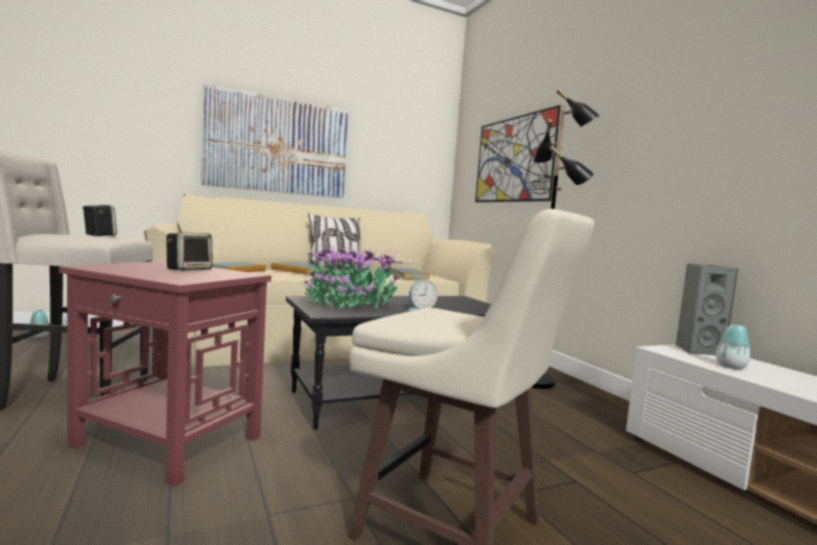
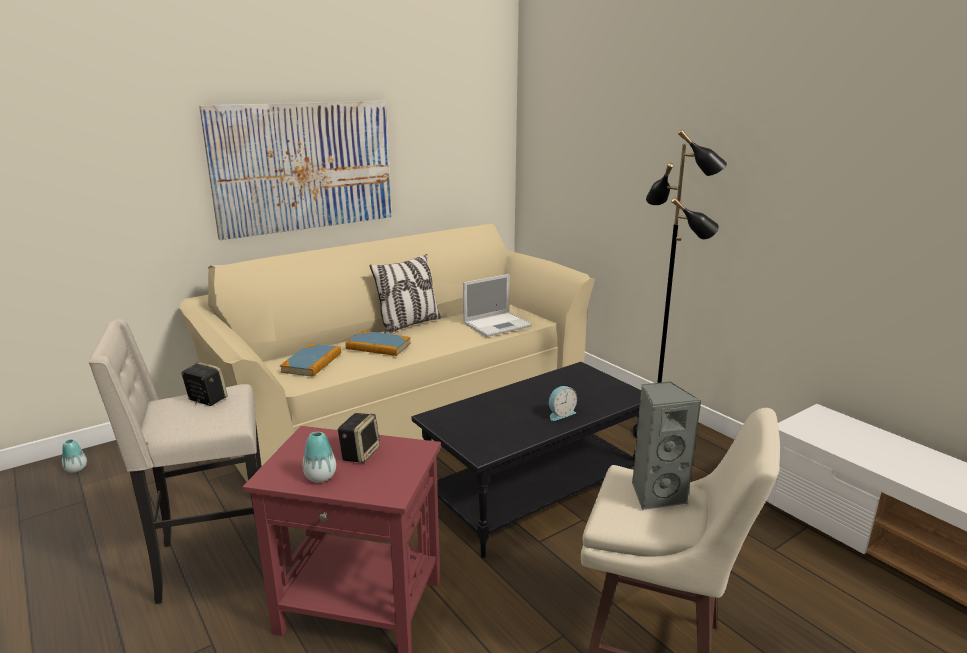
camera: 10 degrees left, 15 degrees up
potted plant [304,243,403,310] -> none
book [391,268,430,280] -> laptop [463,274,532,337]
picture [475,105,561,202] -> none
grey speaker [676,263,738,355] -> grey speaker moved to [632,381,701,510]
vase [716,324,750,369] -> vase moved to [303,432,336,482]

